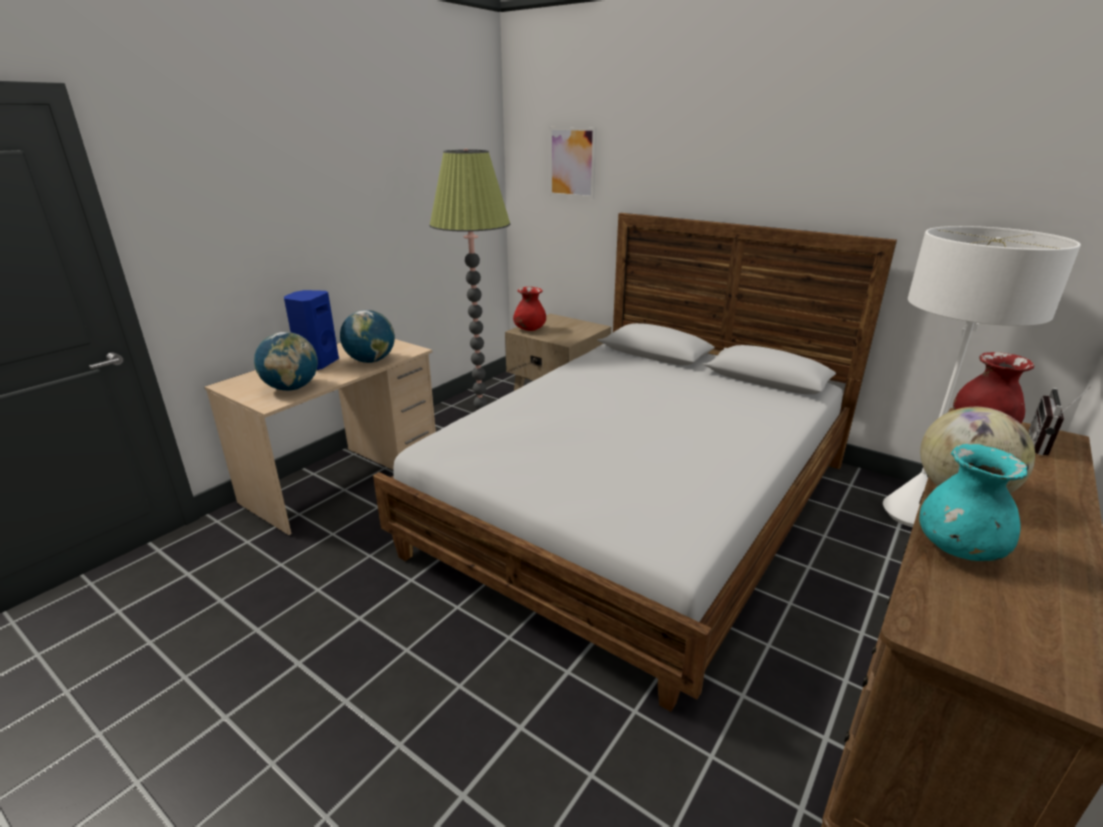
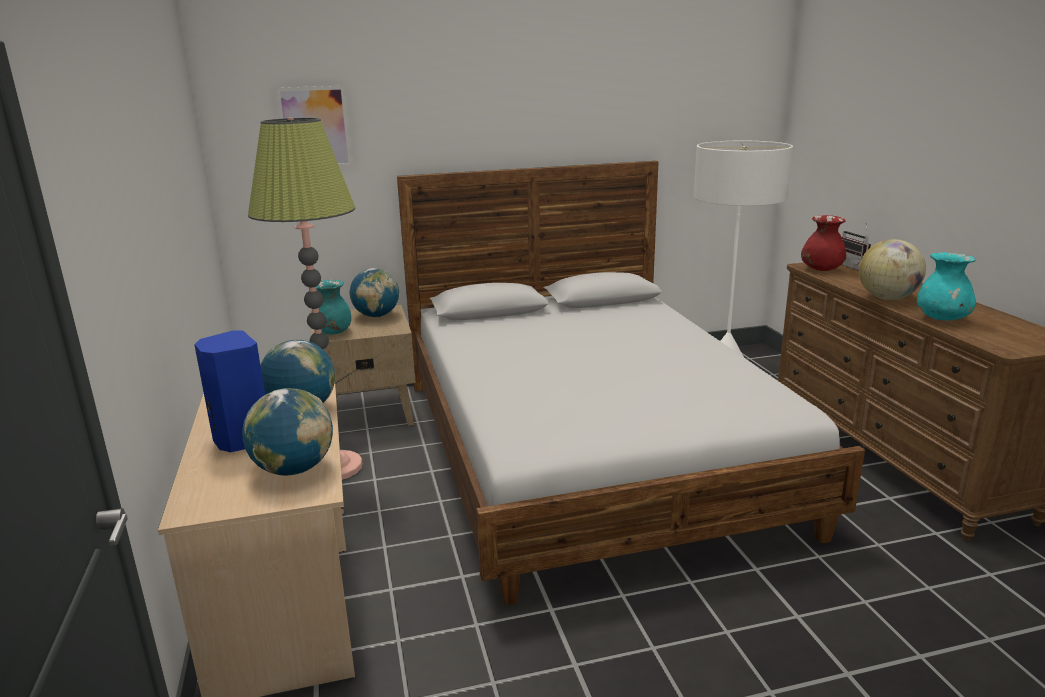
camera: 50 degrees left, 5 degrees down
red vase [513,287,546,331] -> turquoise vase [316,280,351,335]
none -> globe [350,268,399,317]

